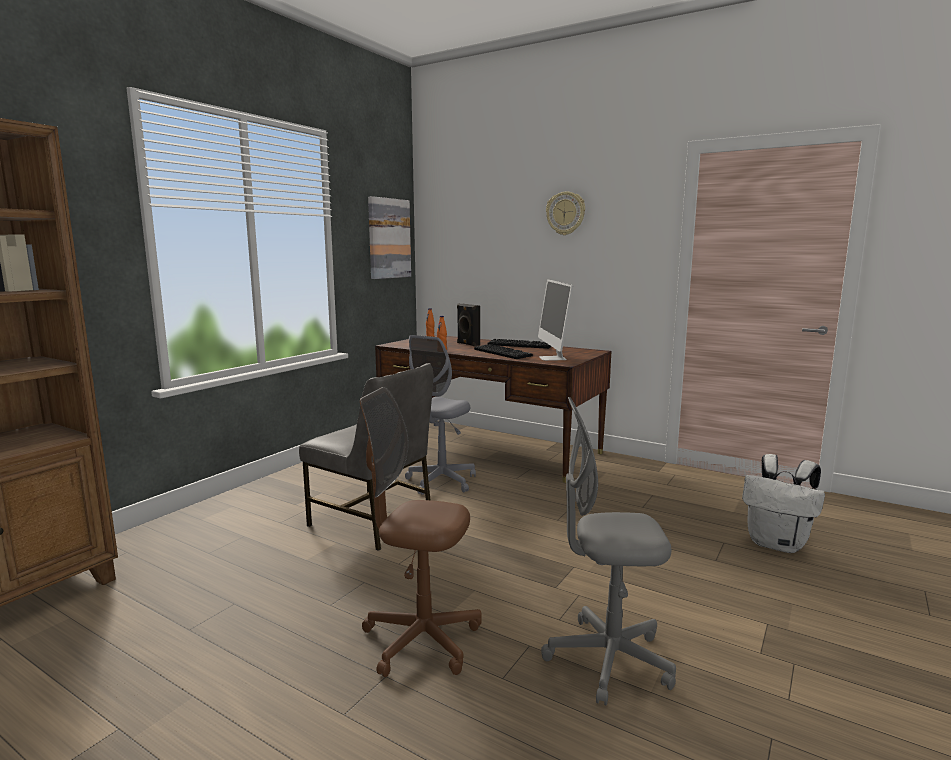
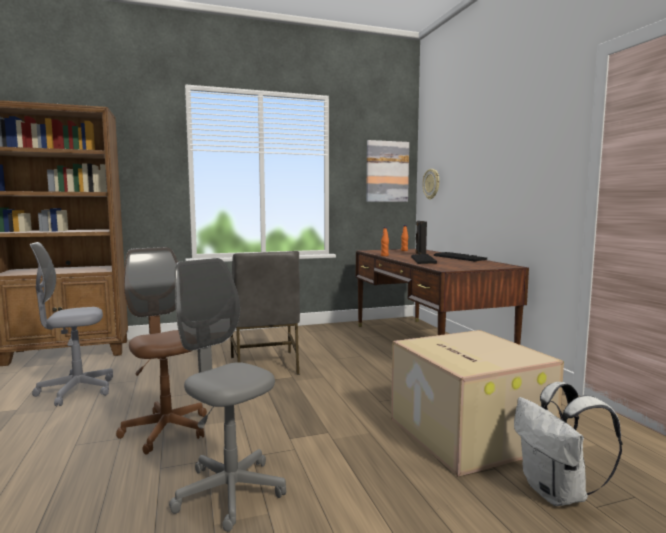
camera: 40 degrees right, 5 degrees down
grey office chair [405,335,476,495] -> grey office chair moved to [30,242,113,406]
monitor [538,279,573,361] -> none
wall clock [546,192,585,235] -> wall clock moved to [422,169,439,200]
none -> cardboard box [391,330,564,477]

